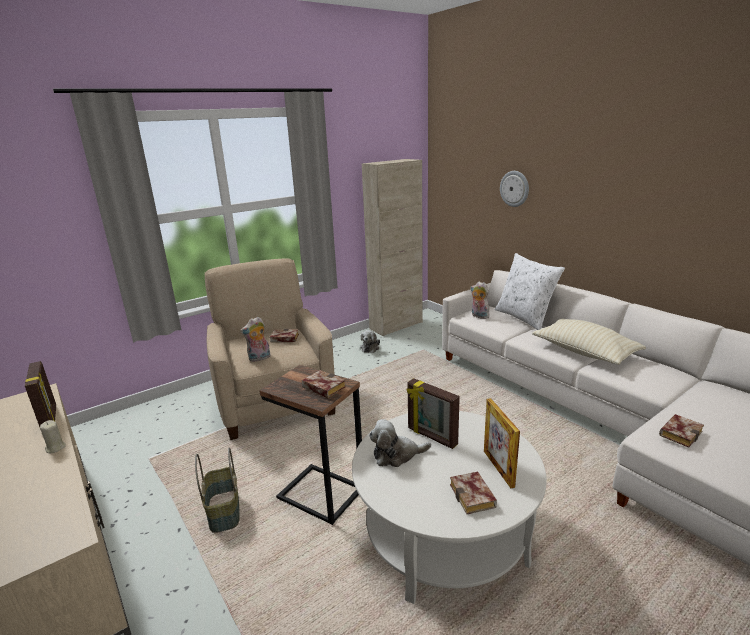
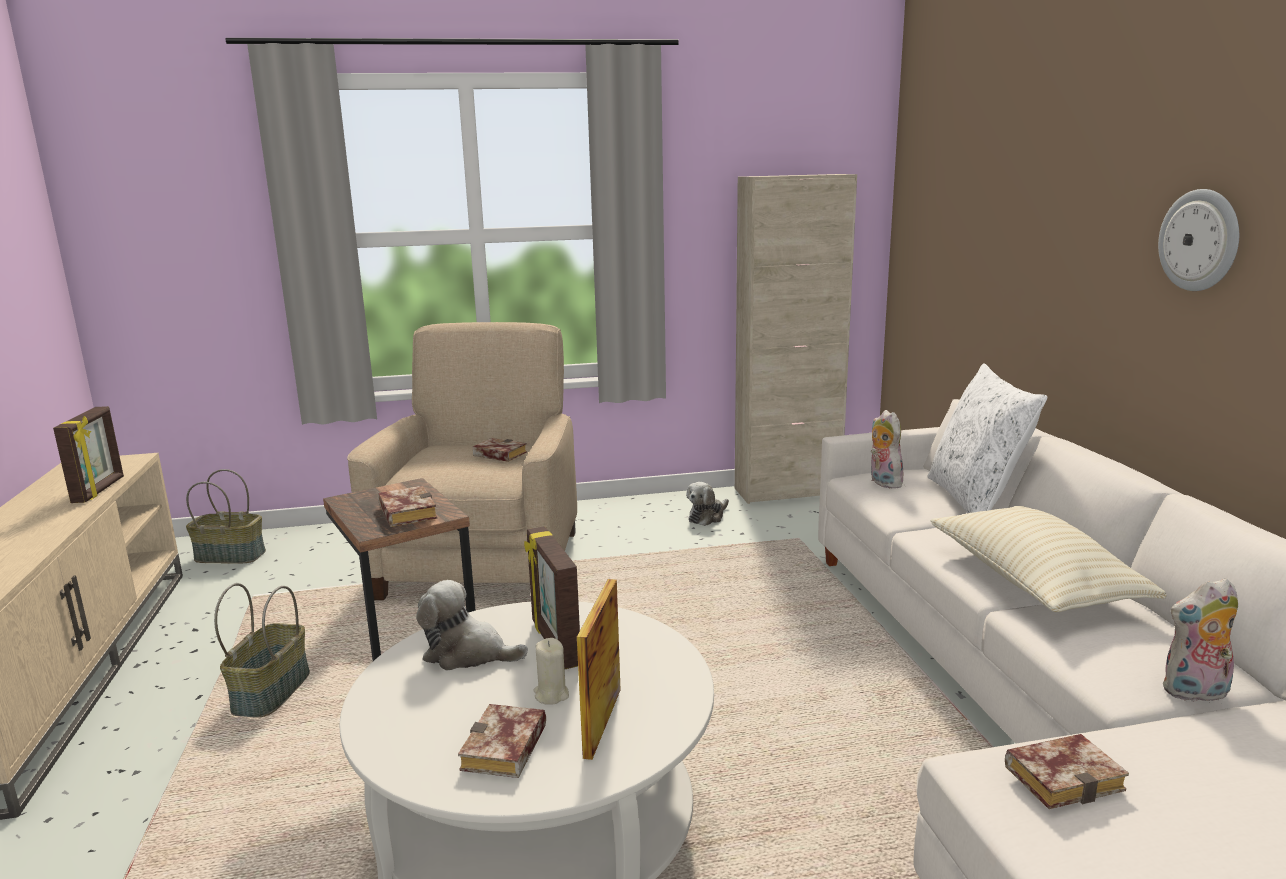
camera: 25 degrees right, 5 degrees down
beige candle [40,420,66,453] -> beige candle moved to [533,638,569,705]
plush toy [240,317,270,362] -> plush toy moved to [1163,578,1238,702]
wall clock [500,171,529,207] -> wall clock moved to [1158,189,1239,291]
none -> basket [186,469,266,563]

